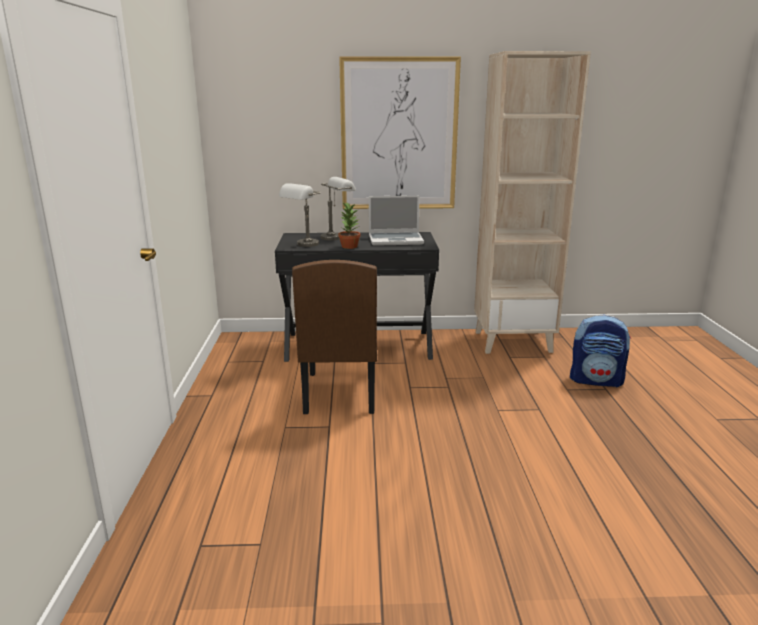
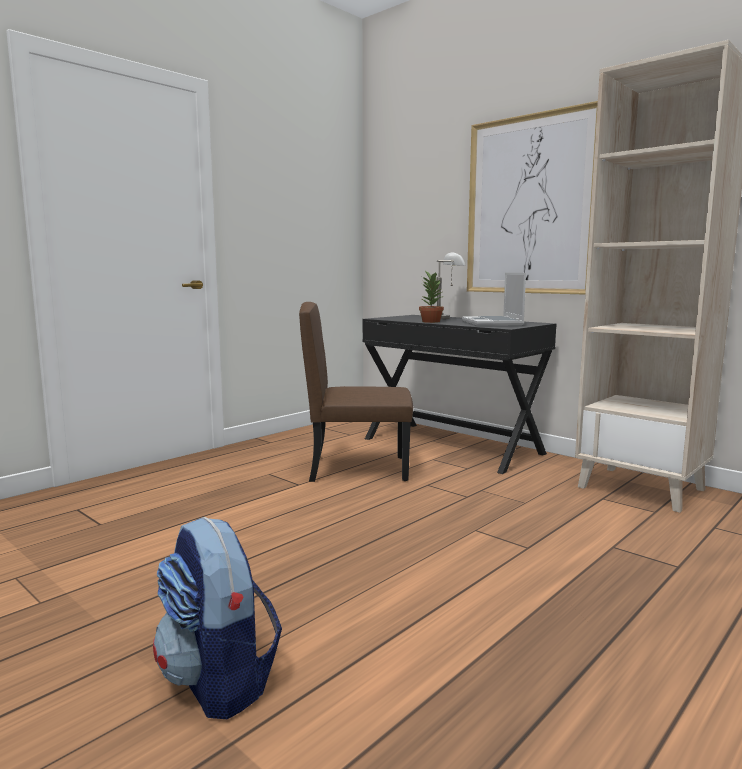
camera: 45 degrees right, 10 degrees down
grey table lamp [279,183,321,247] -> none
brown chair [292,260,377,414] -> brown chair turned 45 degrees clockwise [299,302,413,482]
laptop [369,195,424,246] -> laptop turned 45 degrees clockwise [462,273,526,326]
backpack [570,315,631,387] -> backpack moved to [153,517,282,719]

